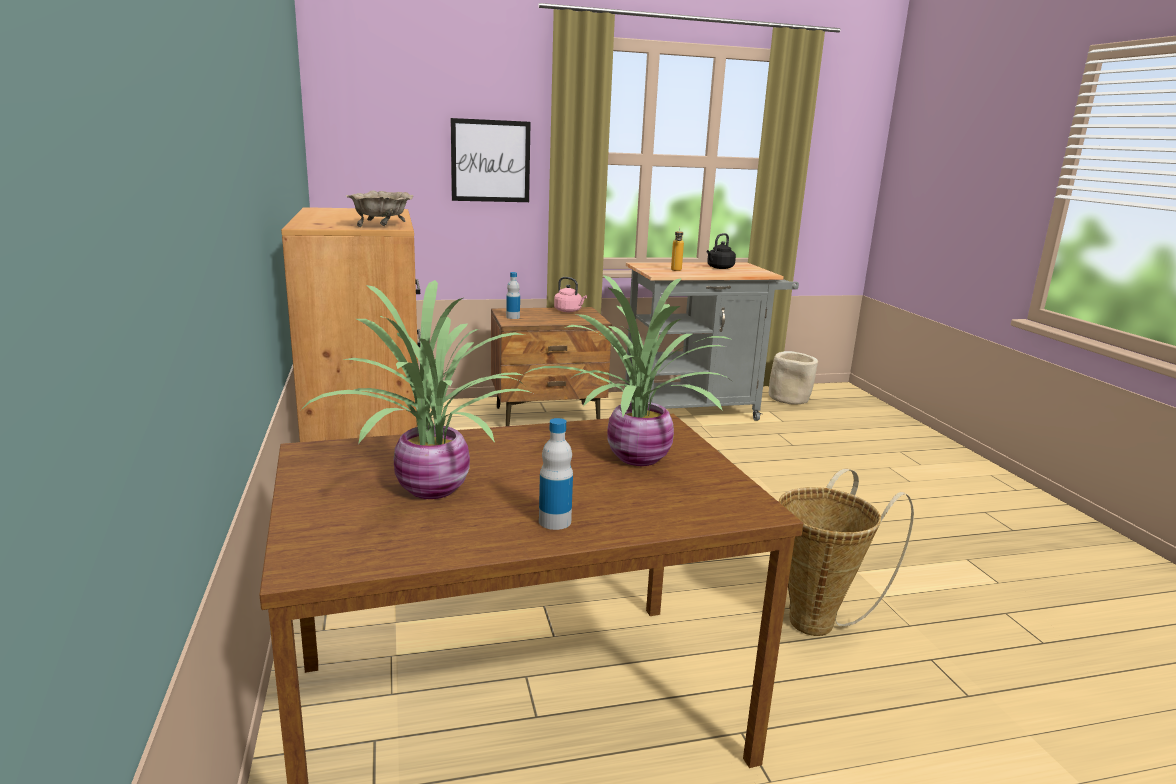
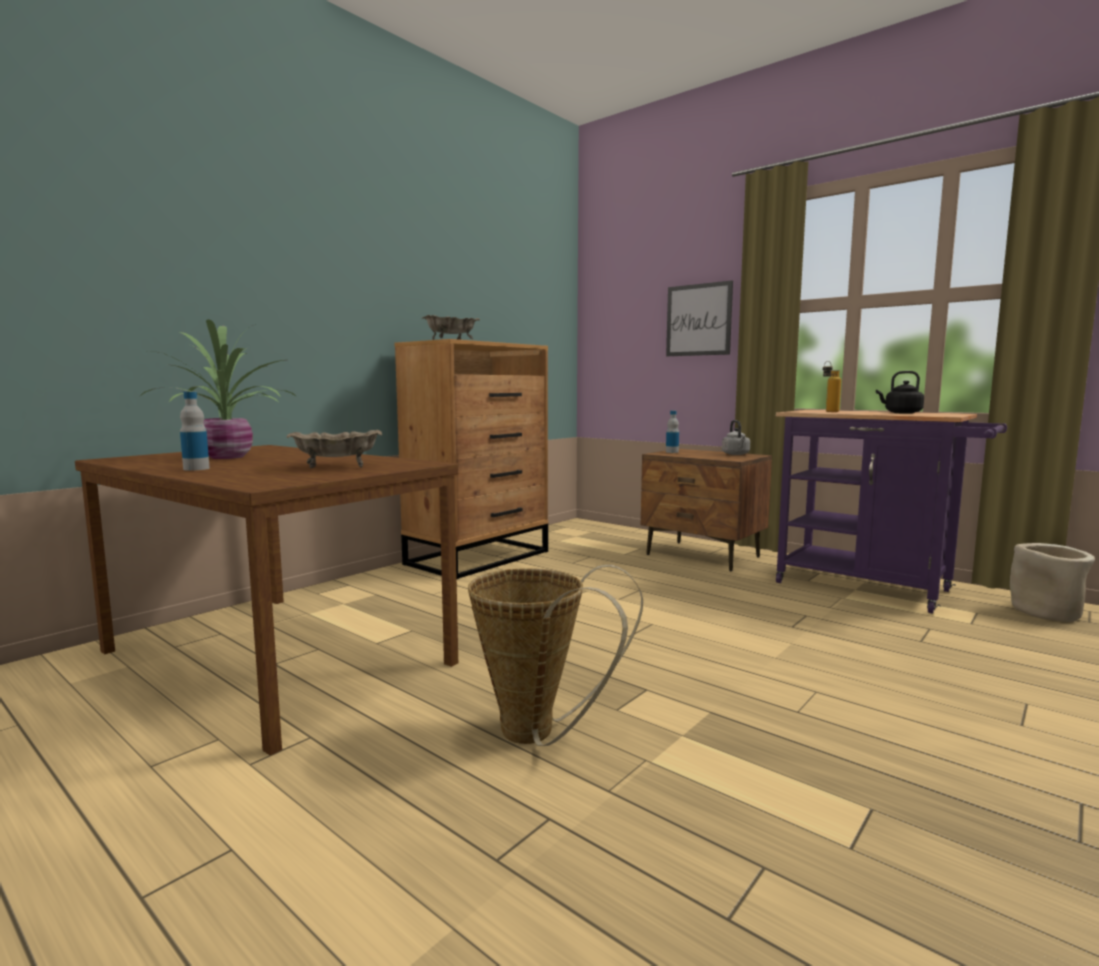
camera: 55 degrees right, 10 degrees down
potted plant [526,275,730,466] -> beige bowl [287,430,382,468]
pink kettle [554,277,587,312] -> grey kettle [722,420,750,455]
grey cart [625,263,799,421] -> purple cart [776,410,1007,614]

